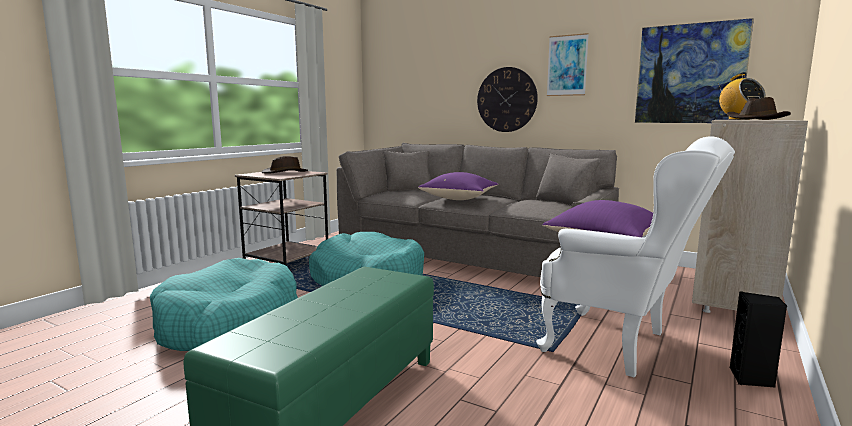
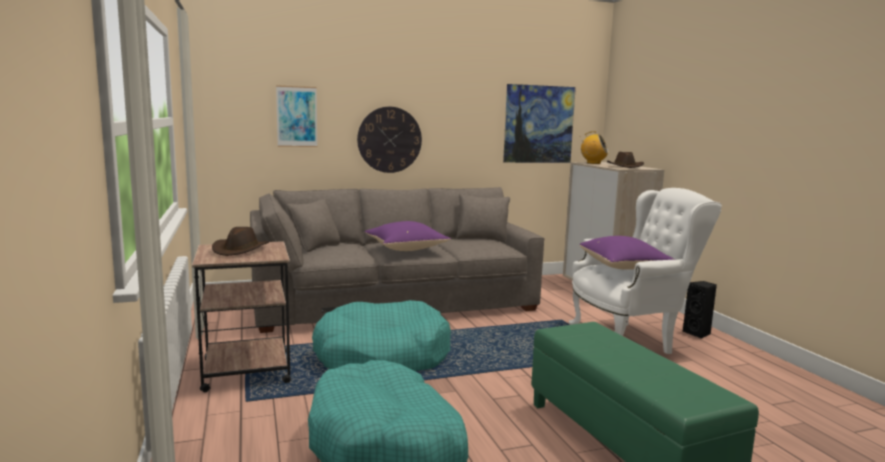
camera: 50 degrees left, 0 degrees up
picture [547,33,589,96] -> picture moved to [276,85,317,147]

